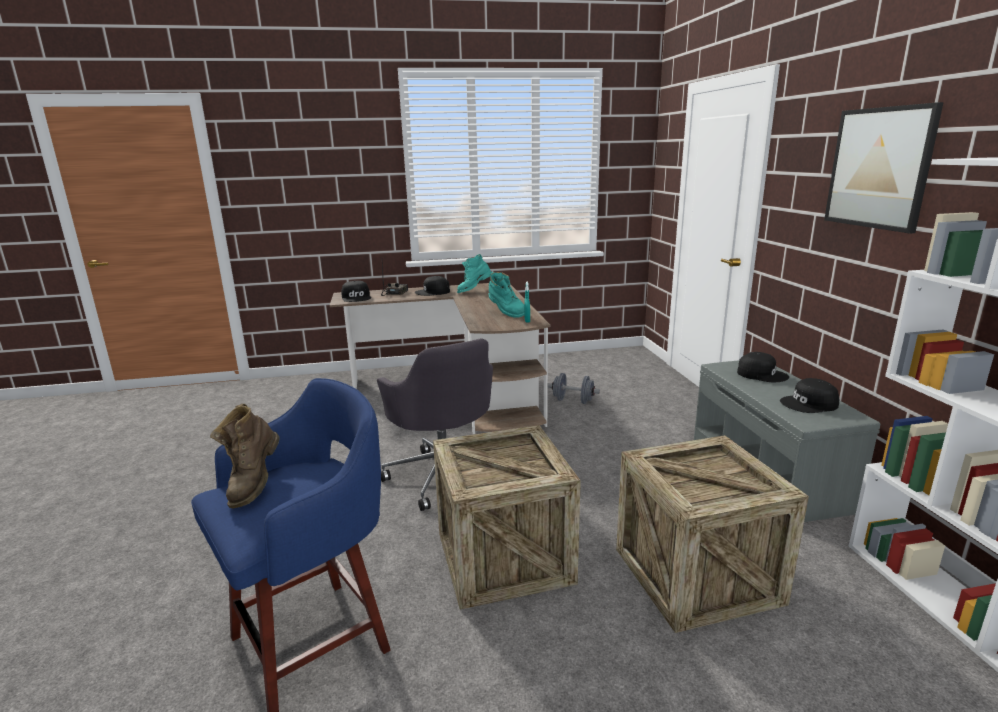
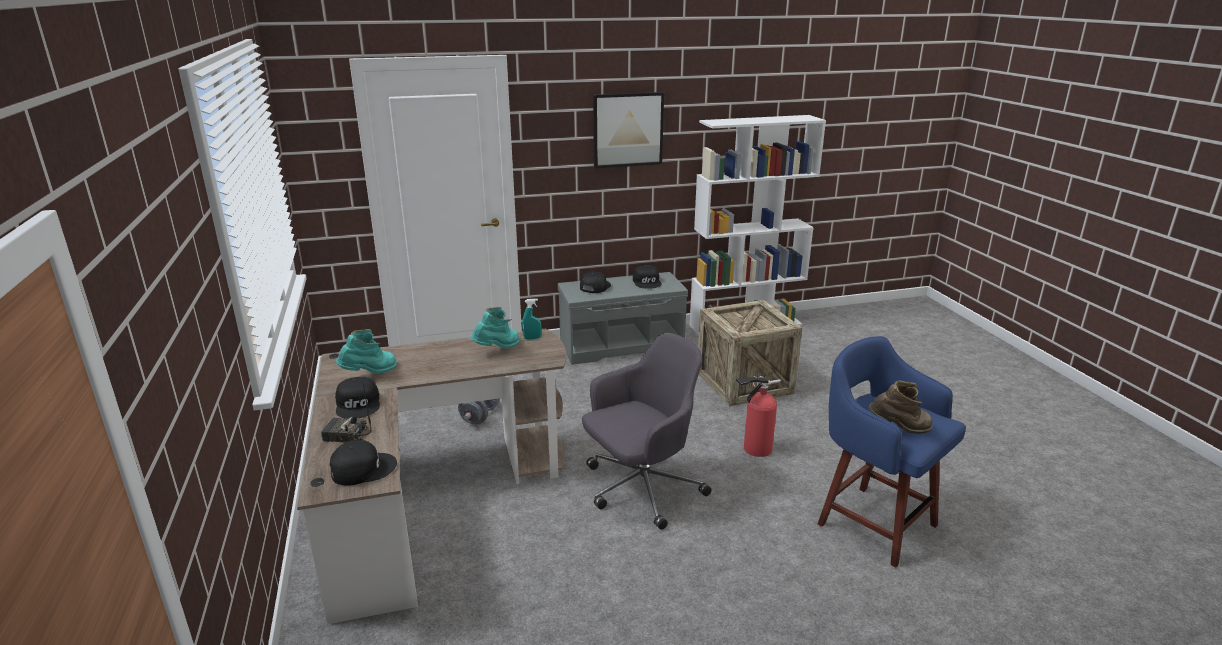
camera: 95 degrees left, 5 degrees up
crate [433,425,581,609] -> fire extinguisher [736,376,781,457]
turquoise boot [457,254,492,293] -> turquoise boot turned 90 degrees counterclockwise [336,329,397,374]

